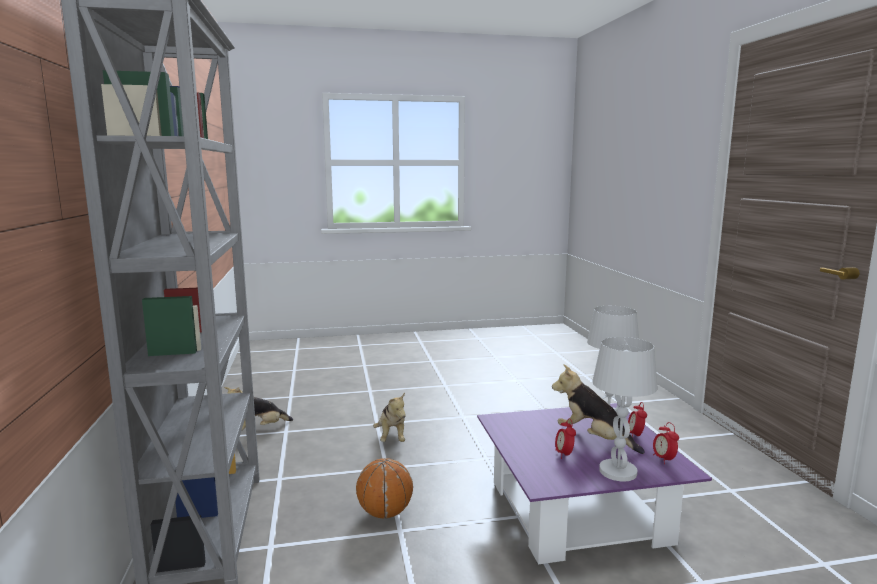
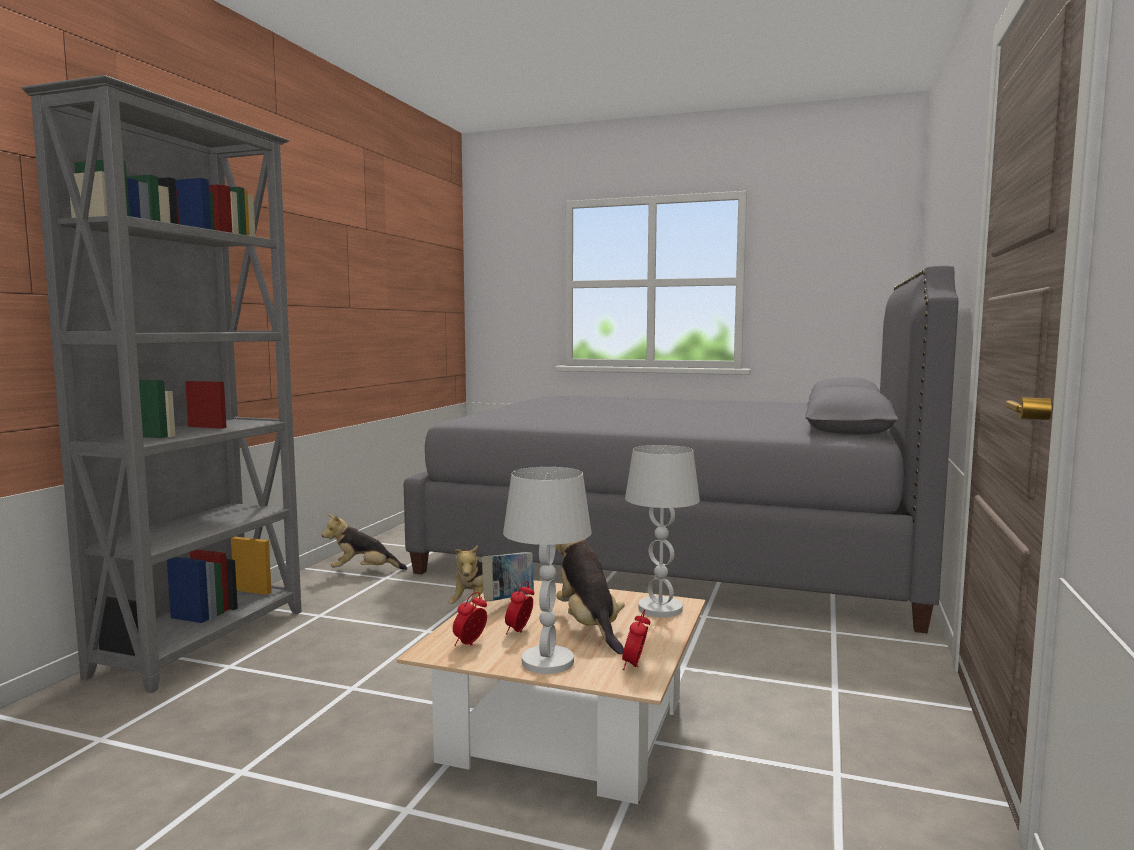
camera: 30 degrees right, 5 degrees down
basketball [356,458,413,518] -> none
purple coffee table [477,403,712,564] -> beige coffee table [397,580,705,804]
alarm clock [628,402,647,438] -> alarm clock moved to [453,592,487,646]
none -> grey bed [404,266,959,633]
none -> book [482,552,534,602]

